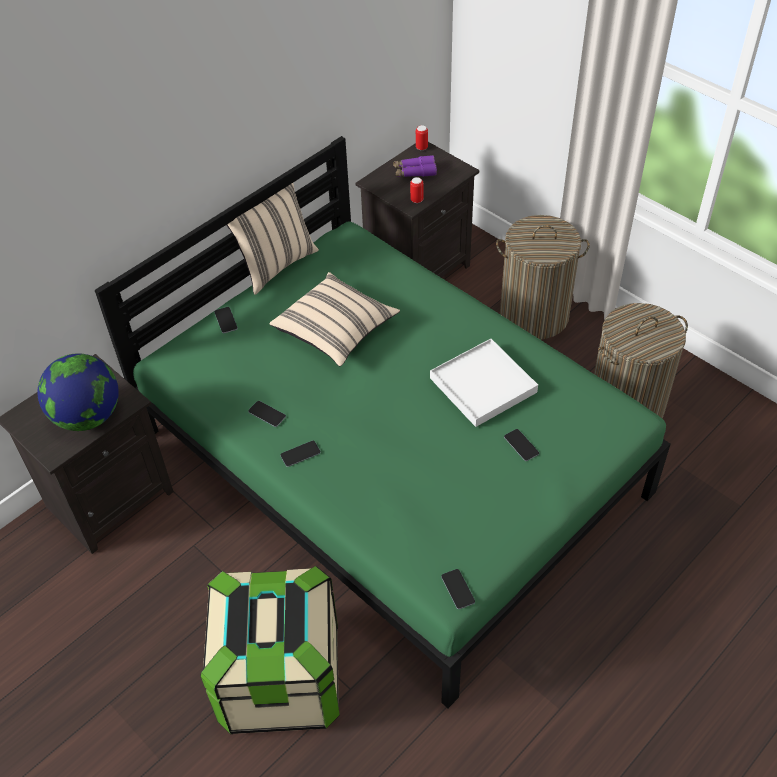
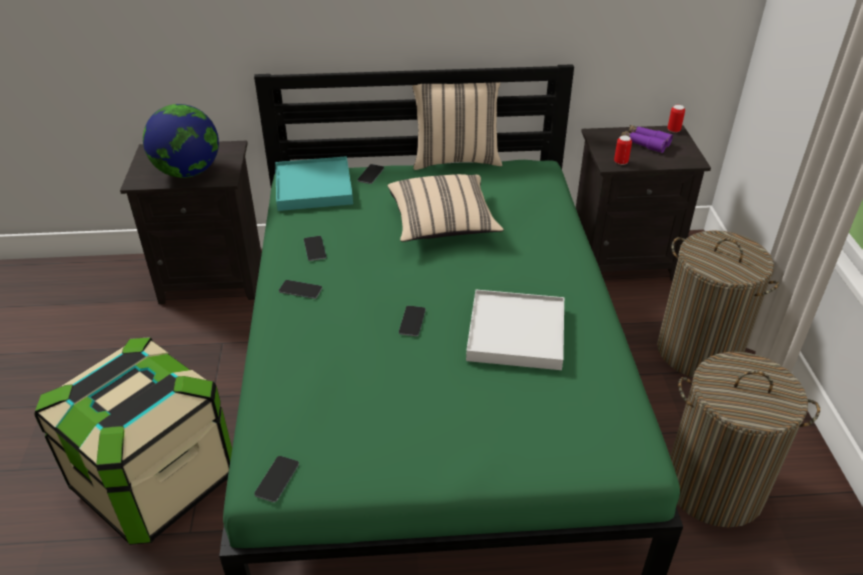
camera: 40 degrees right, 10 degrees down
phone [504,429,539,461] -> phone moved to [399,306,426,336]
none -> turquoise tray [275,156,353,211]

